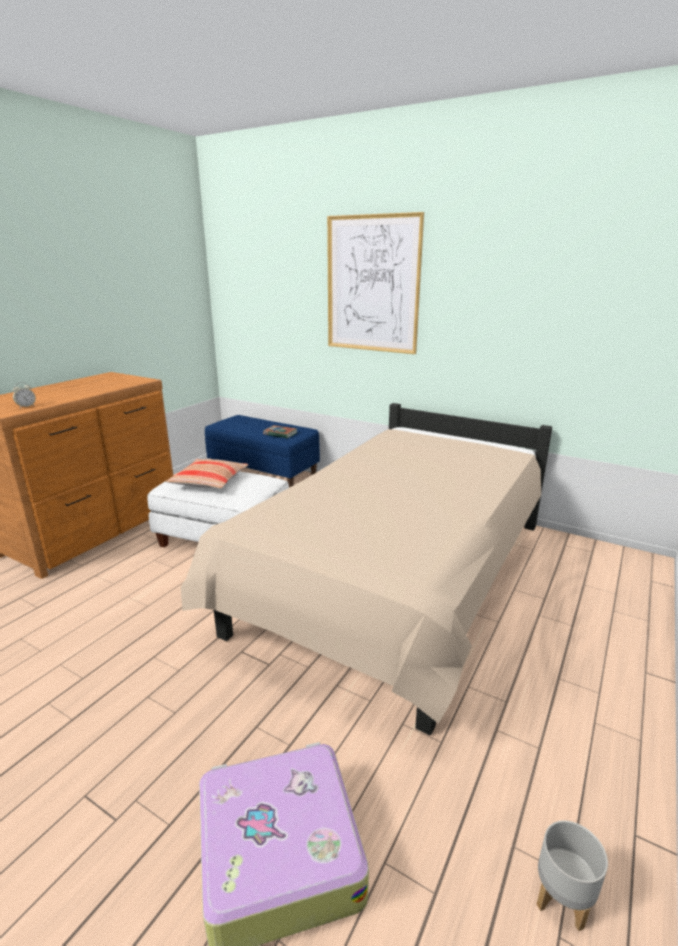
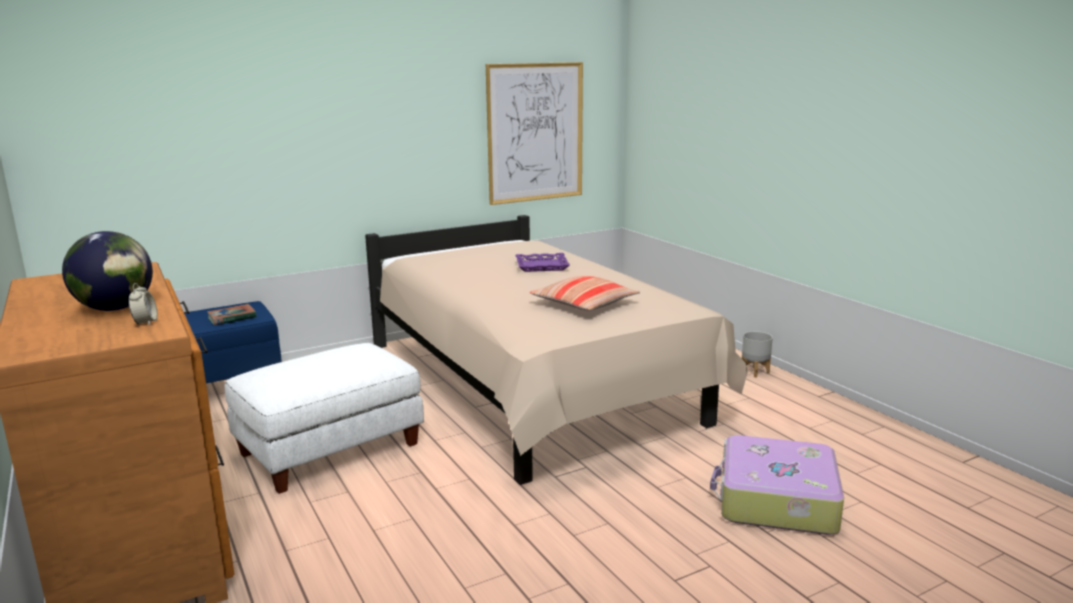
camera: 60 degrees left, 5 degrees down
pillow [166,459,248,489] -> pillow moved to [530,276,640,310]
picture [327,212,424,354] -> picture moved to [486,62,583,205]
grey planter [537,820,608,931] -> grey planter moved to [742,331,773,377]
none -> globe [62,231,153,311]
none -> purple tray [515,253,570,272]

